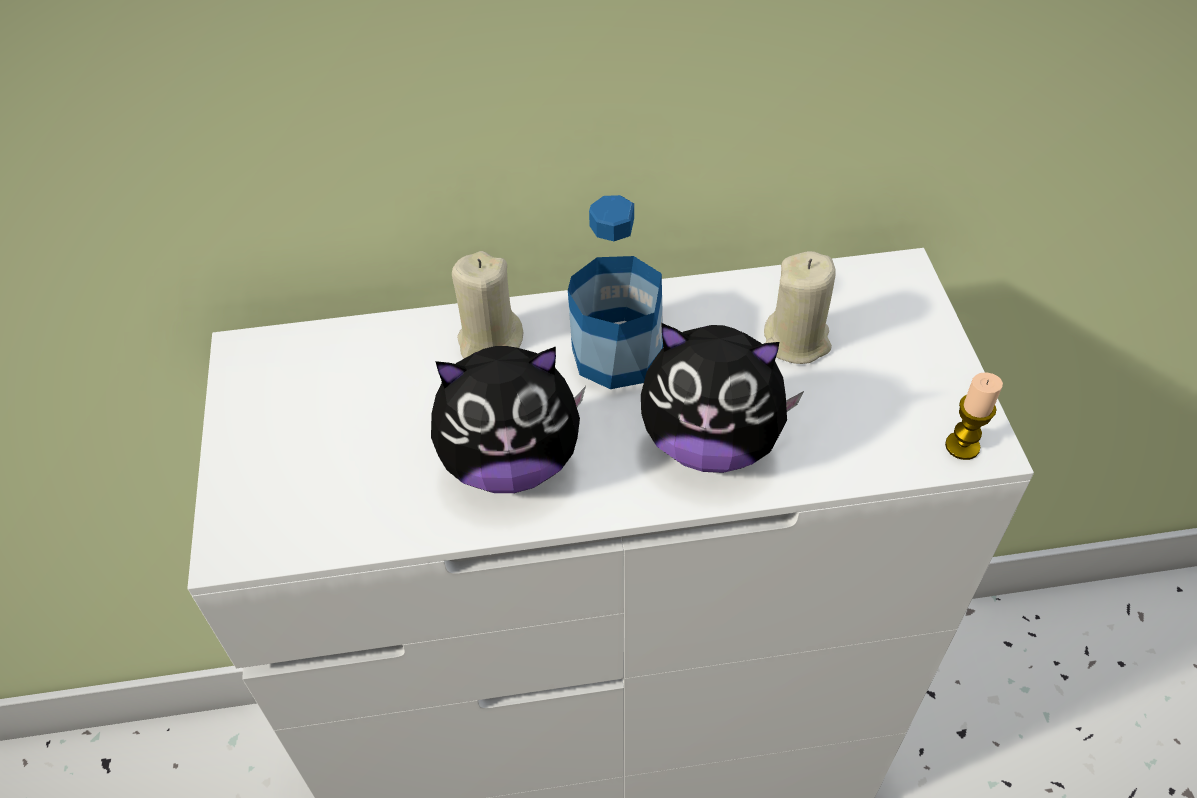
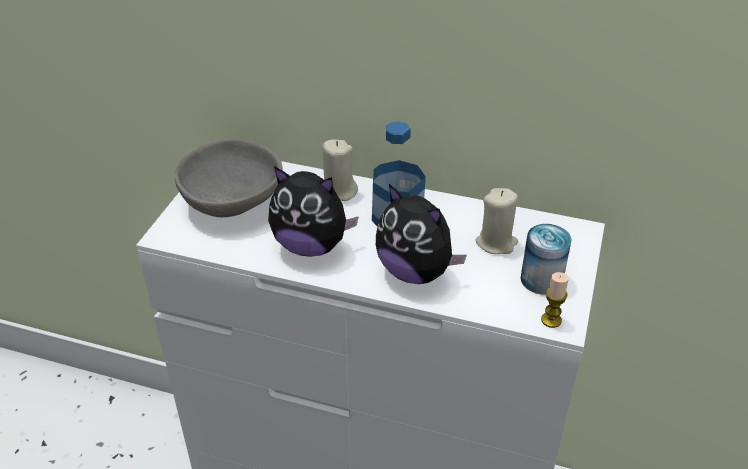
camera: 25 degrees right, 10 degrees down
none -> grey bowl [175,139,282,217]
none -> can [521,224,572,295]

